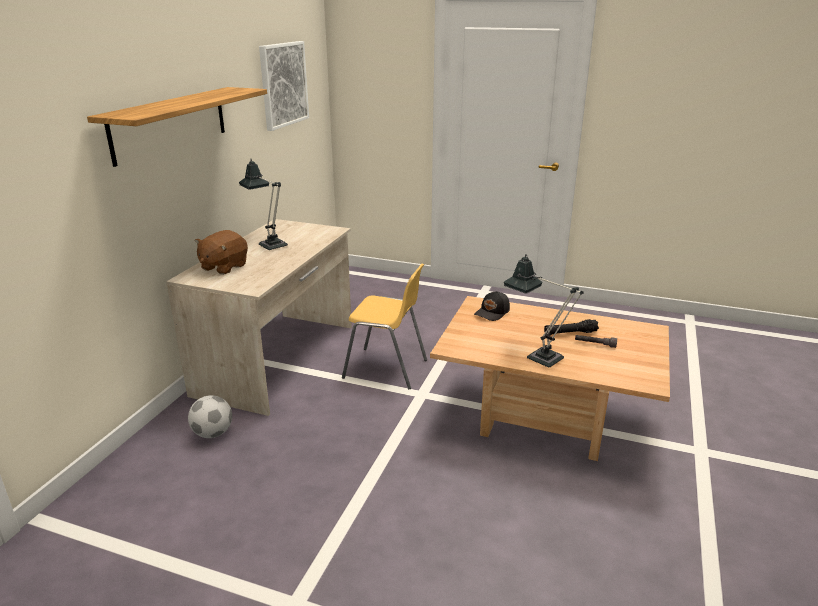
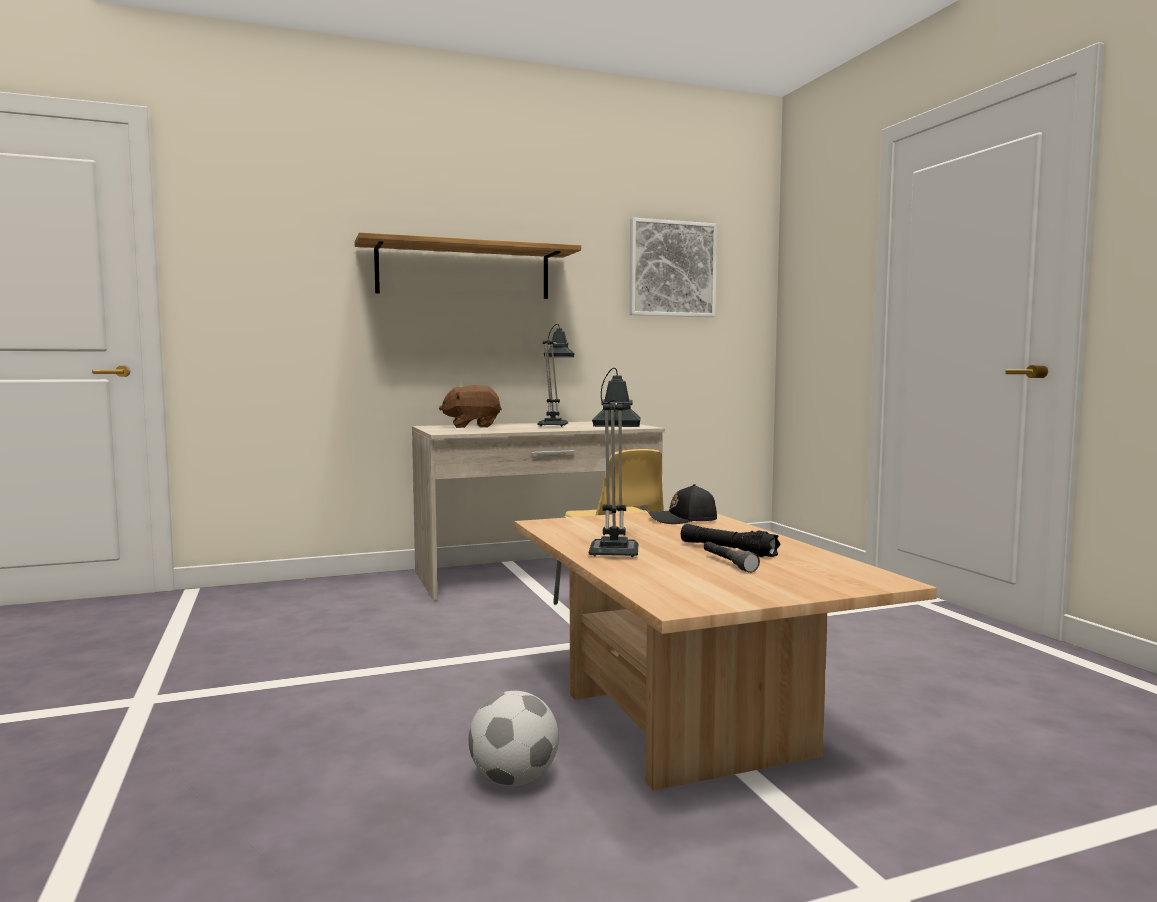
camera: 50 degrees right, 20 degrees down
football [188,395,232,438] -> football moved to [469,691,559,786]

